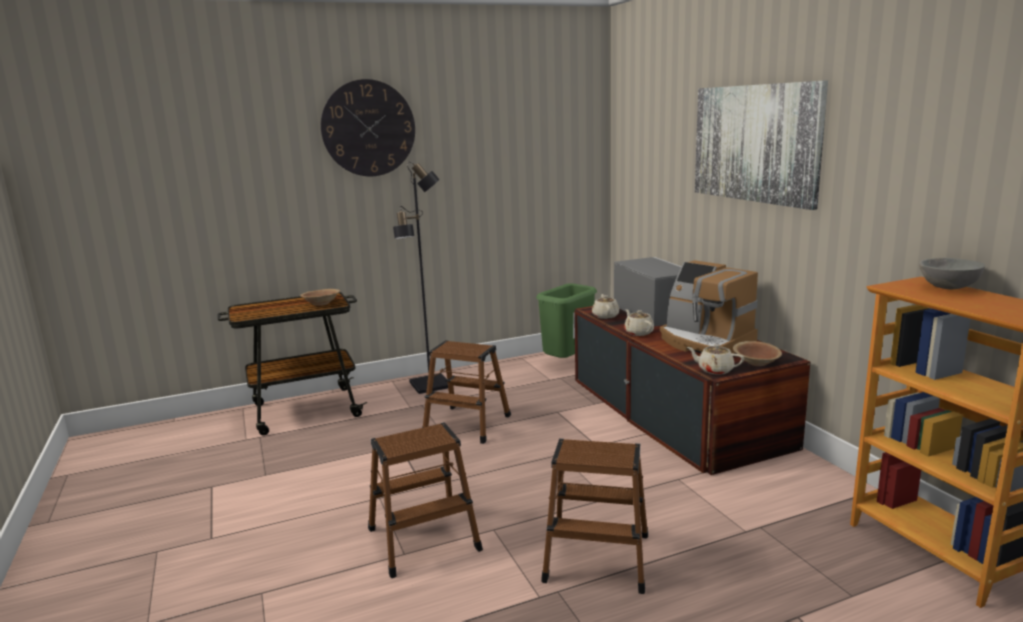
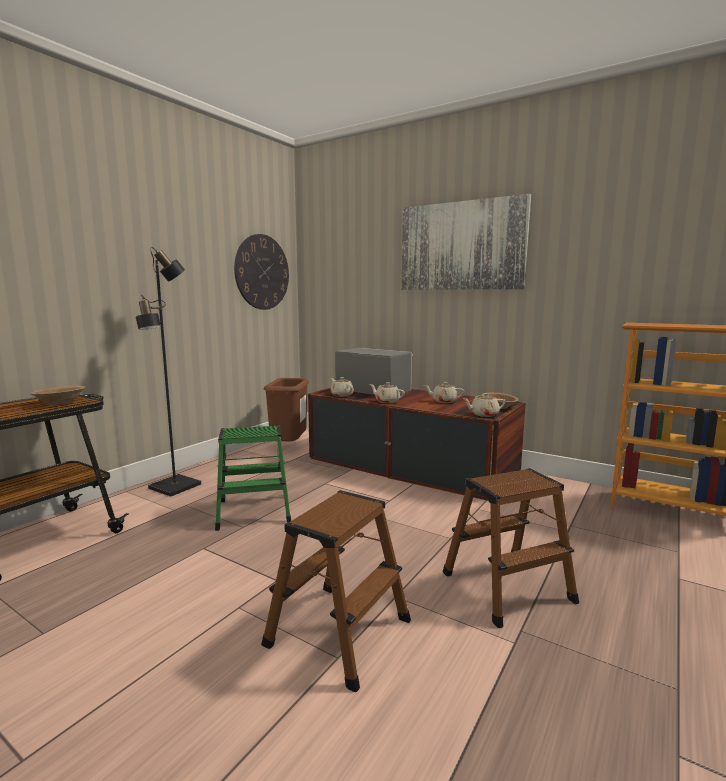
camera: 35 degrees left, 5 degrees down
wall clock [321,79,415,176] -> wall clock moved to [234,234,289,310]
brown step ladder [422,340,511,444] -> green step ladder [215,425,291,531]
green trash can [536,283,597,358] -> brown trash can [264,378,309,441]
coffee machine [660,260,758,354] -> beige teapot [424,382,464,403]
grey bowl [919,258,985,289] -> none

